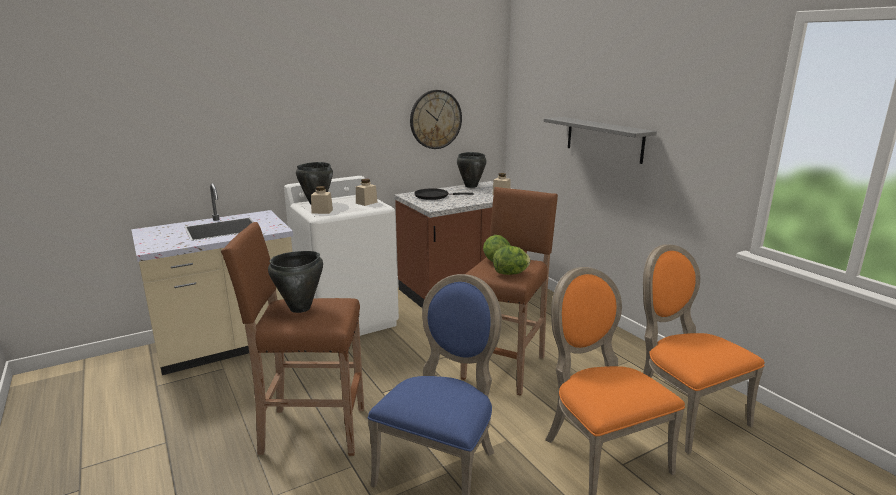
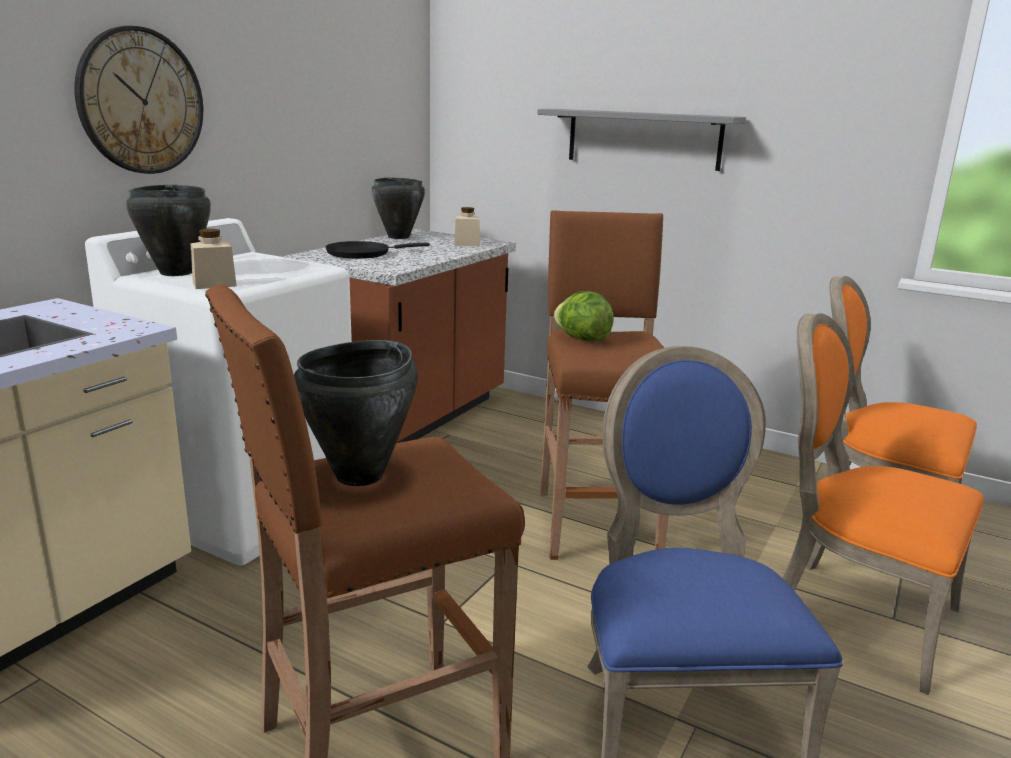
camera: 30 degrees left, 0 degrees up
beige jar [356,179,378,206] -> none
wall clock [410,90,462,149] -> wall clock moved to [74,26,203,174]
lettuce [493,245,531,275] -> none

